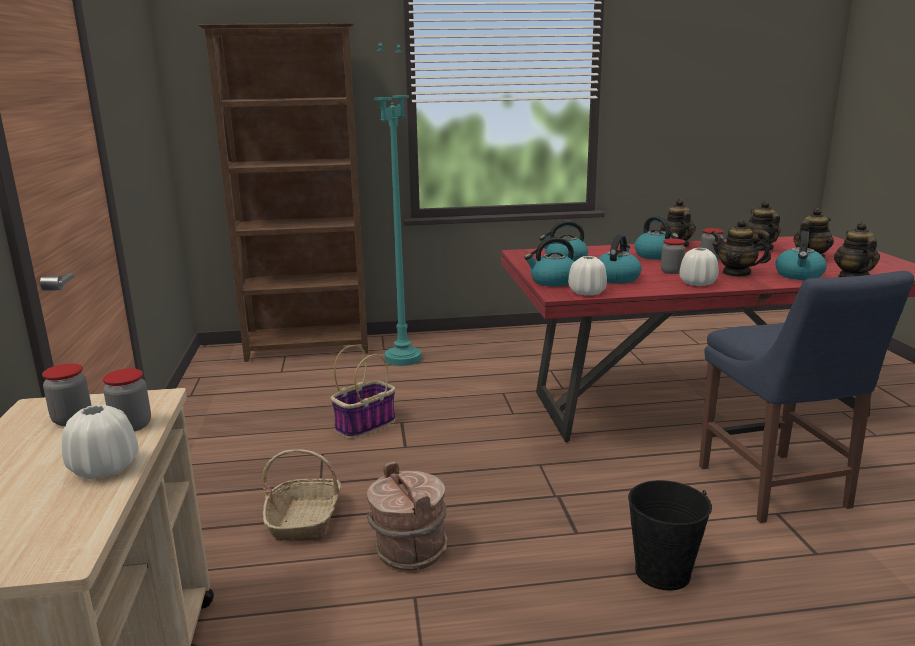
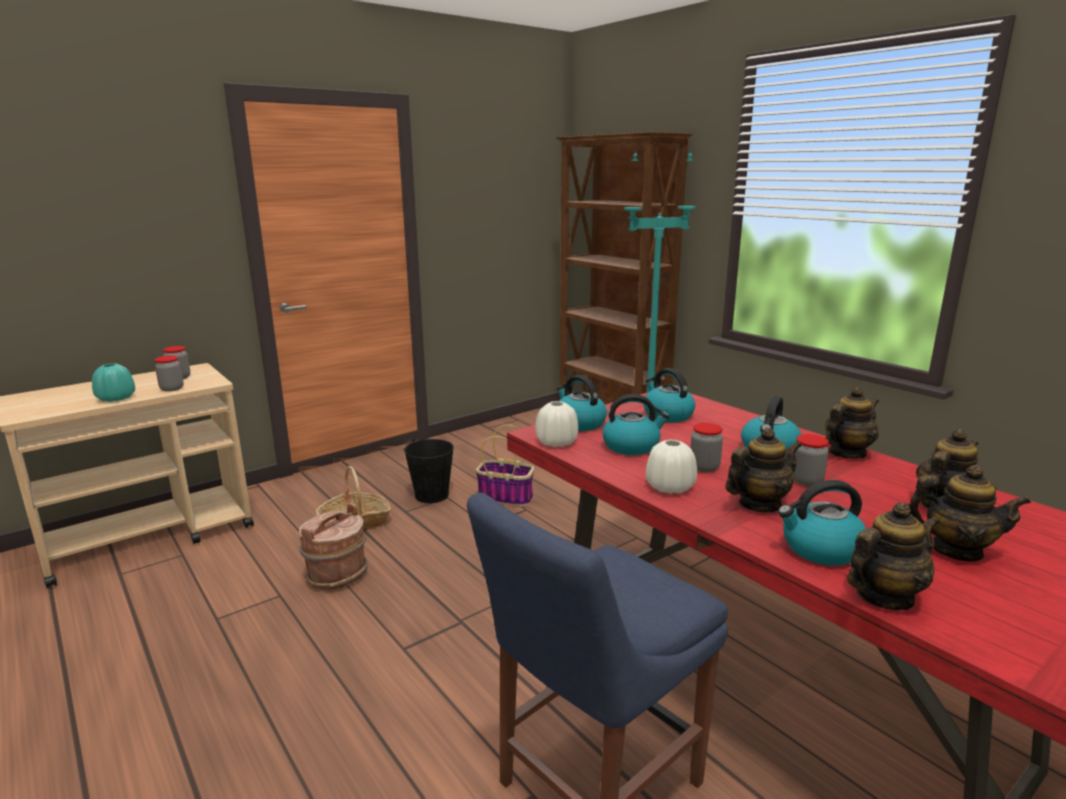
camera: 60 degrees right, 0 degrees up
white vase [62,405,138,479] -> turquoise vase [92,363,135,402]
black bucket [628,480,712,591] -> black bucket moved to [404,439,454,503]
teapot [710,219,771,277] -> teapot turned 60 degrees clockwise [725,428,802,512]

